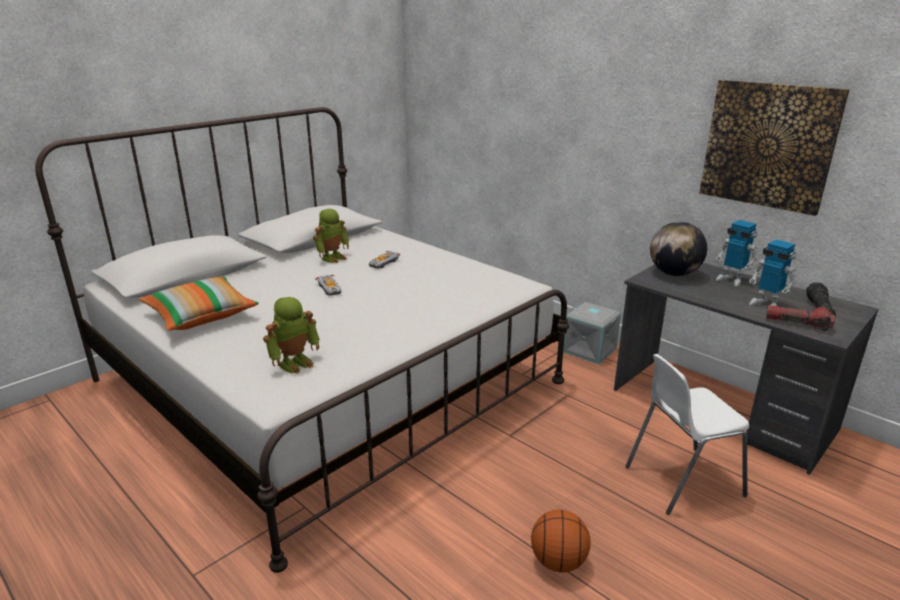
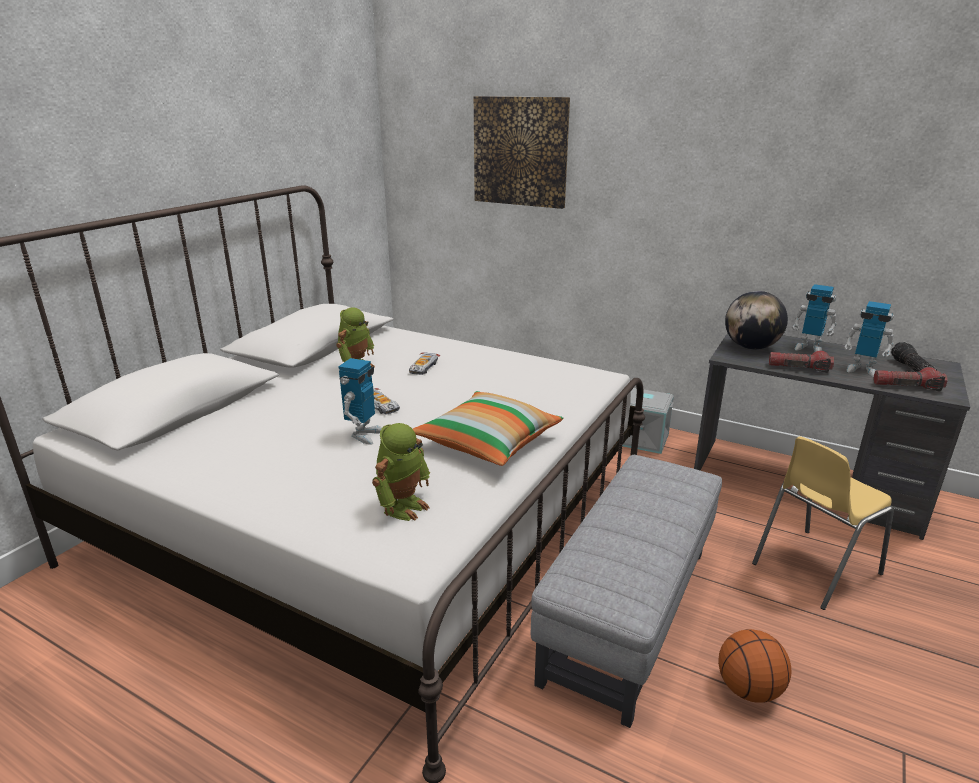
camera: 15 degrees left, 0 degrees up
pillow [139,277,259,331] -> pillow moved to [413,391,563,466]
white chair [625,354,749,515] -> yellow chair [752,436,894,610]
picture [699,80,850,216] -> picture moved to [474,96,570,209]
none -> toy robot [338,358,382,445]
none -> grey ottoman [531,455,722,728]
none -> flashlight [769,350,834,373]

